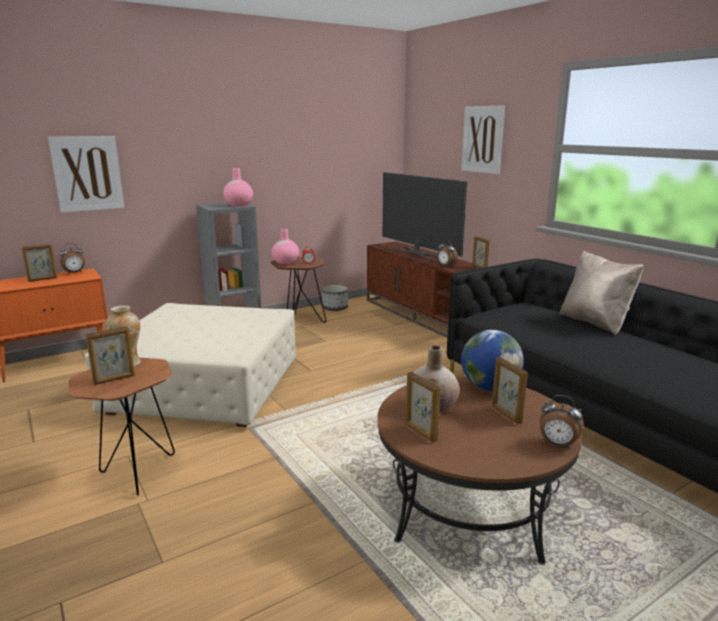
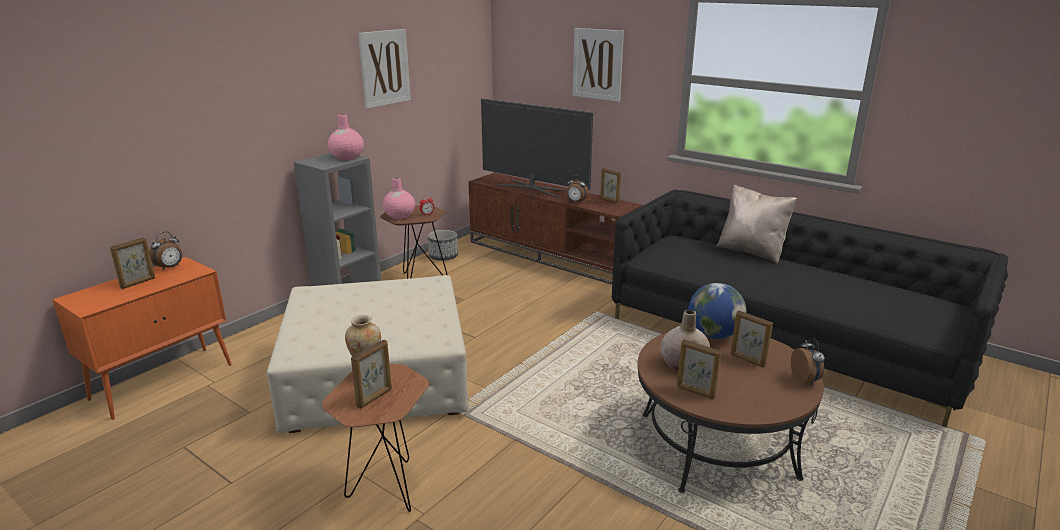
camera: 20 degrees left, 5 degrees up
picture [48,136,124,213] -> picture moved to [358,29,411,109]
alarm clock [540,395,584,449] -> alarm clock turned 105 degrees counterclockwise [791,337,825,386]

